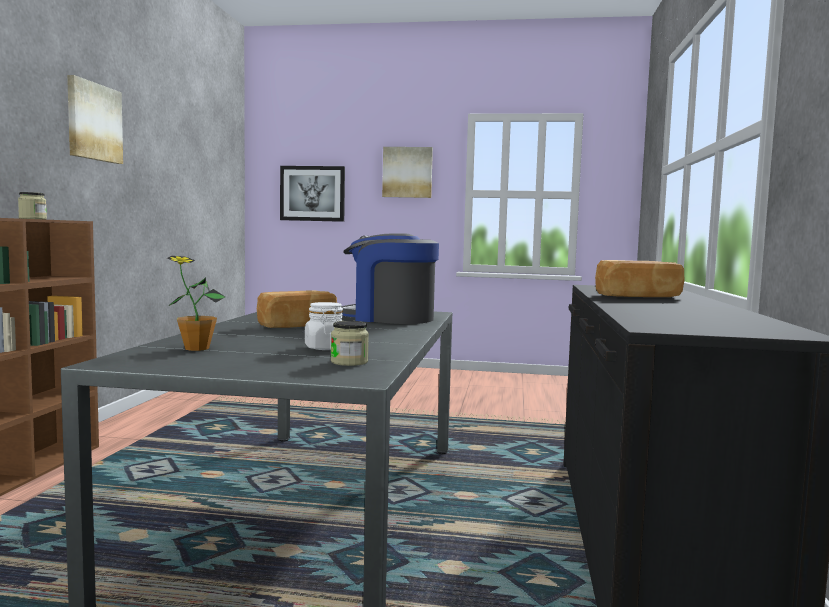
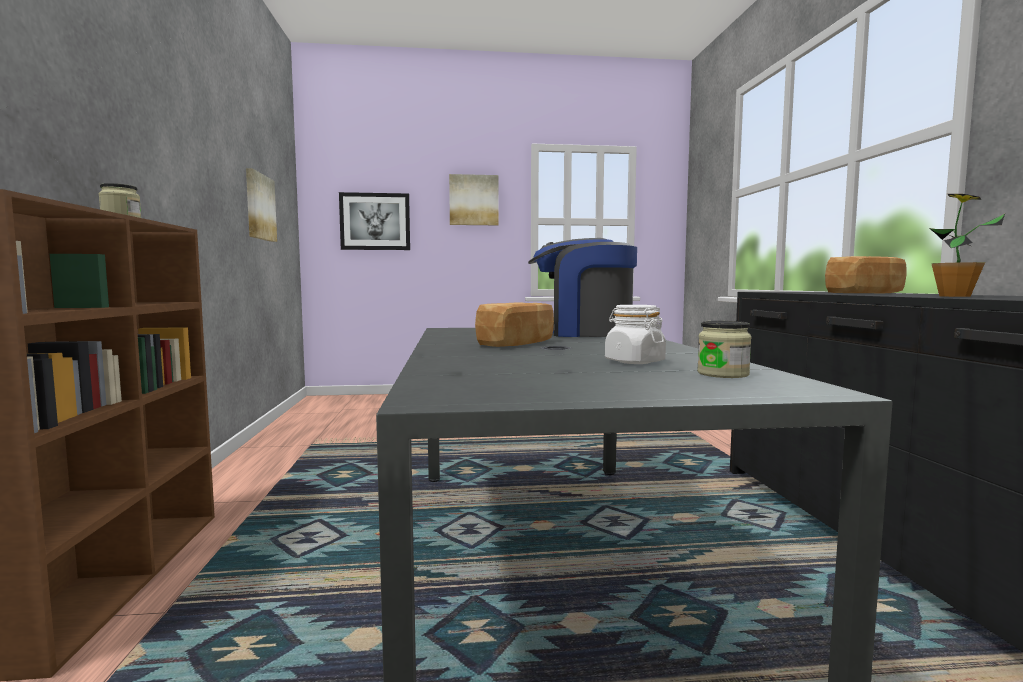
camera: 15 degrees left, 0 degrees up
picture [67,75,123,164] -> picture moved to [246,168,277,242]
potted plant [167,256,225,351] -> potted plant moved to [930,194,1005,297]

